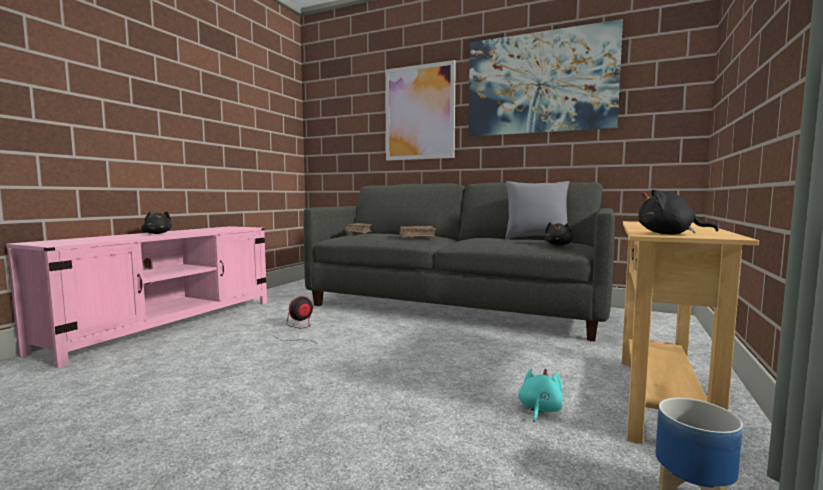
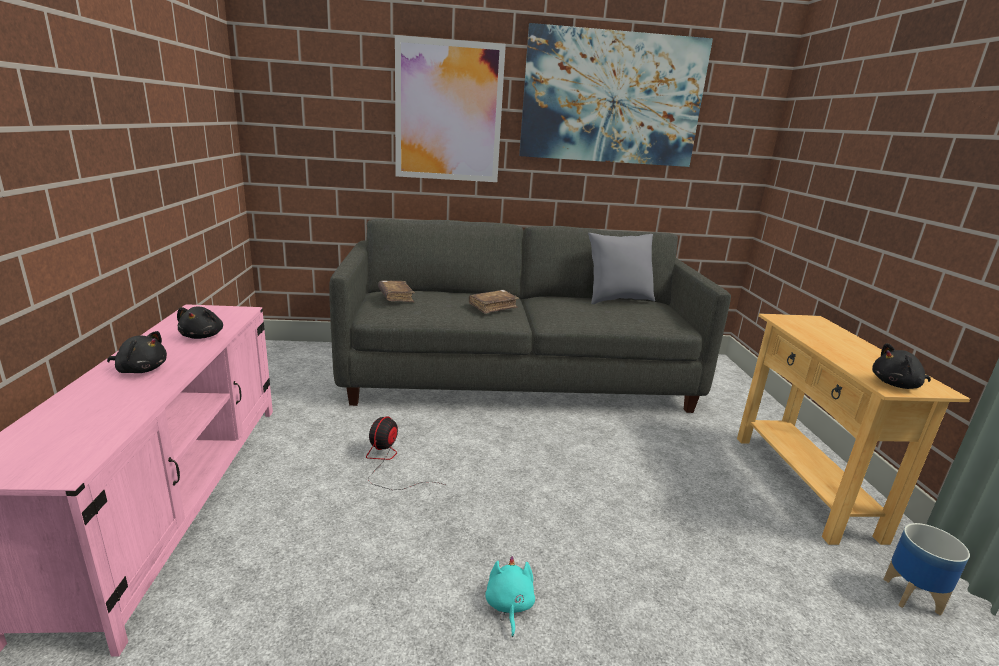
camera: 30 degrees left, 15 degrees up
turquoise plush toy [518,368,563,422] -> turquoise plush toy moved to [485,556,535,637]
black plush toy [545,222,573,246] -> black plush toy moved to [177,306,223,339]

